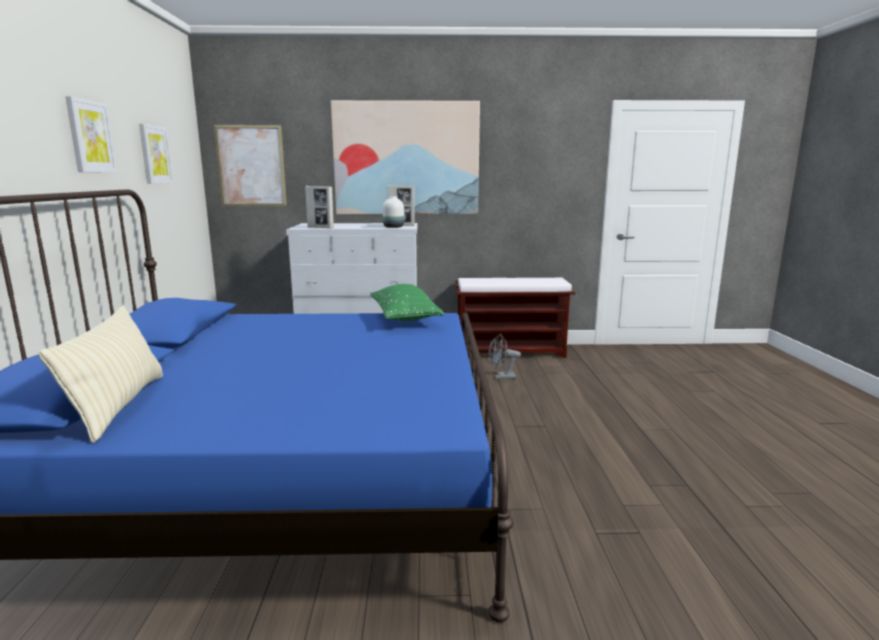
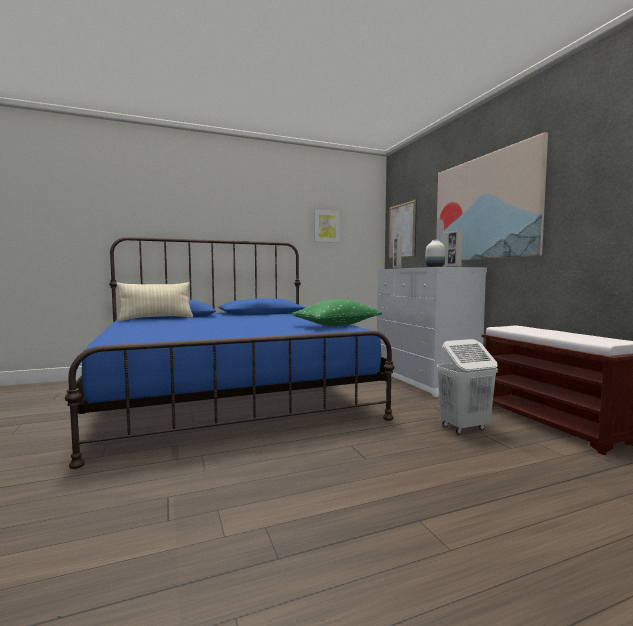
camera: 70 degrees right, 10 degrees down
picture [66,96,117,172] -> none
grey fan [489,334,521,379] -> white laundry basket [437,339,498,434]

